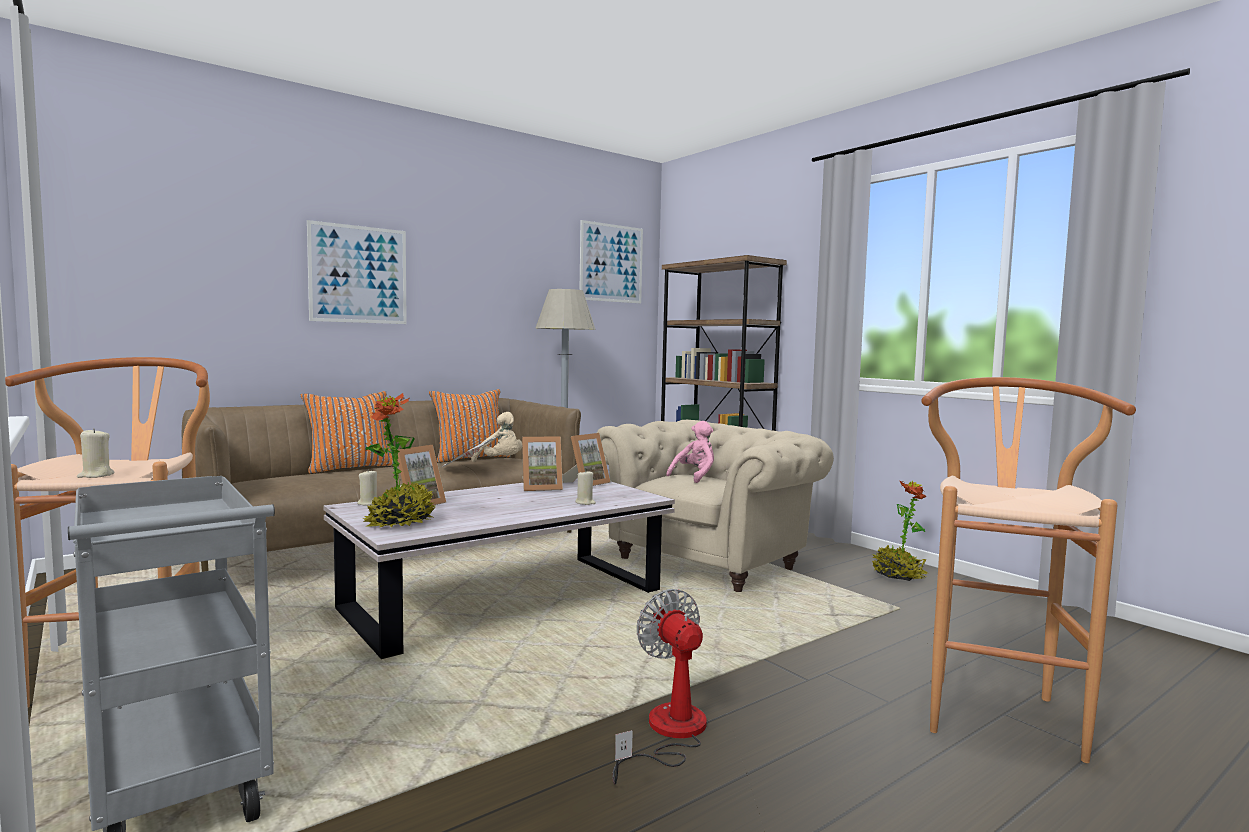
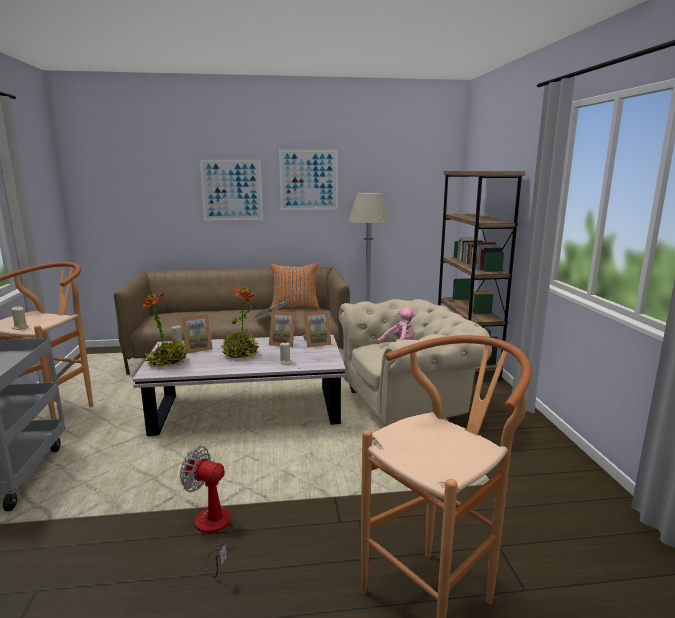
camera: 30 degrees right, 10 degrees up
orange pillow [301,391,394,474] -> none
beige plush toy [471,412,522,462] -> none
picture [580,220,643,303] -> picture moved to [279,150,338,210]
fan [612,589,707,784] -> fan turned 75 degrees counterclockwise [180,446,237,577]
potted plant [872,480,928,581] -> potted plant moved to [221,286,259,359]

